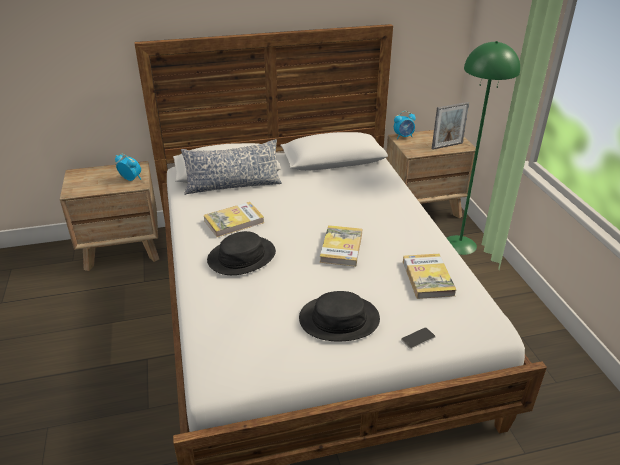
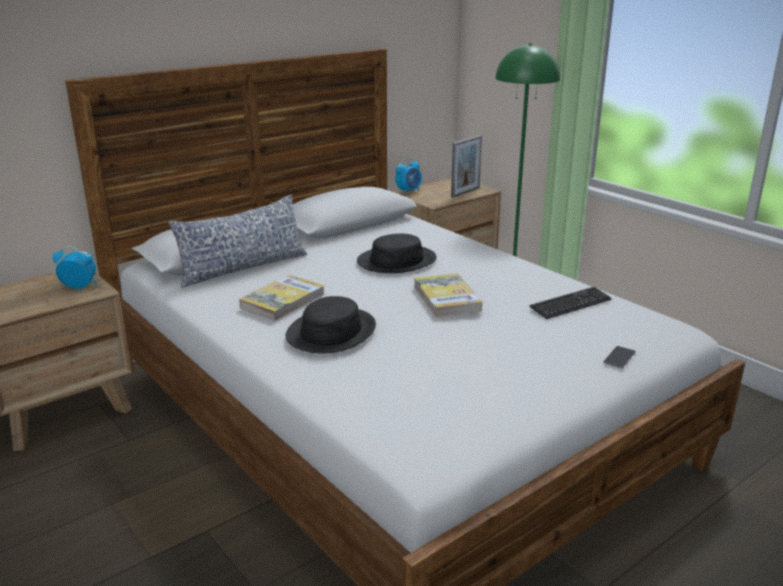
camera: 25 degrees left, 10 degrees down
black hat [299,291,380,341] -> black hat moved to [357,234,437,273]
book [403,254,457,299] -> keyboard [529,287,612,319]

